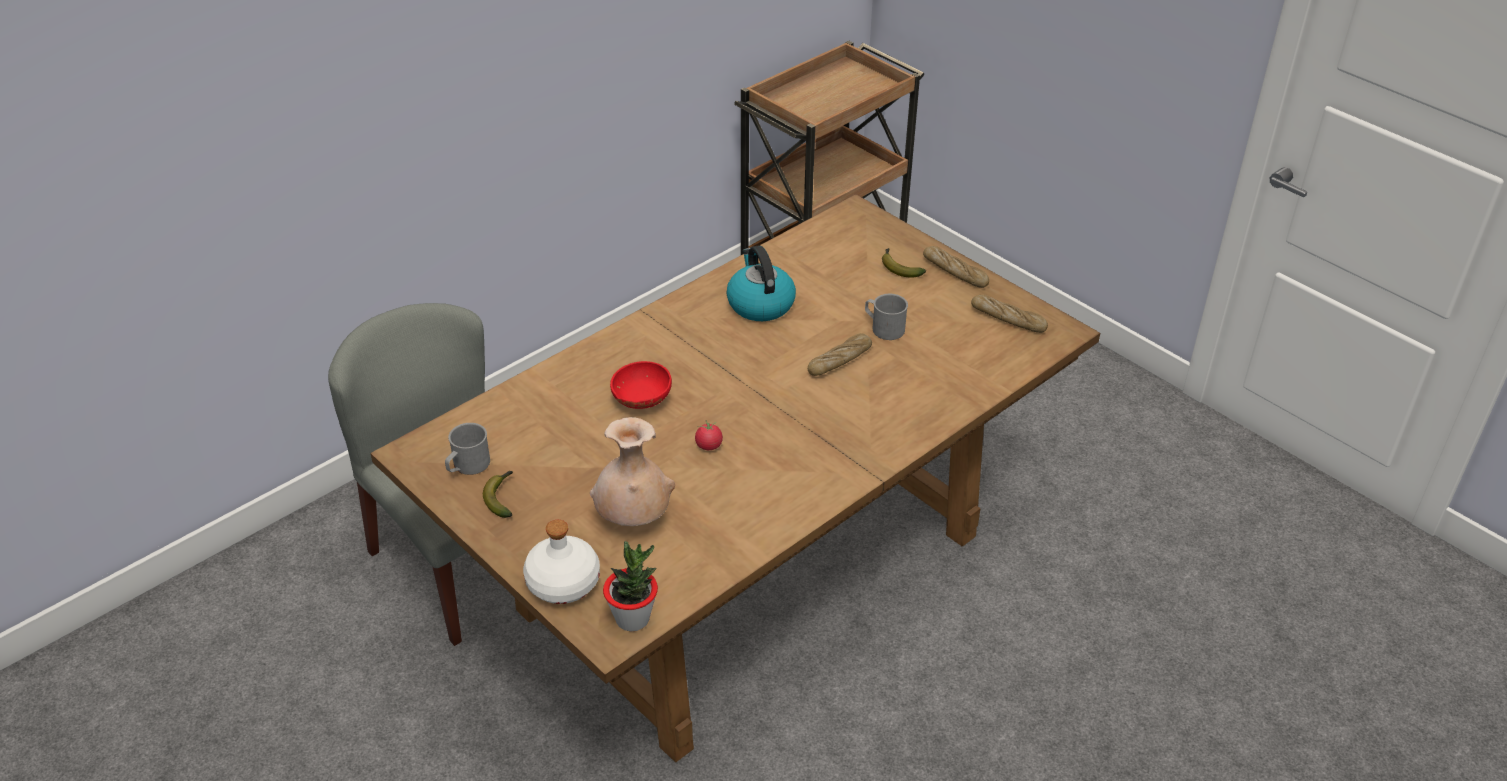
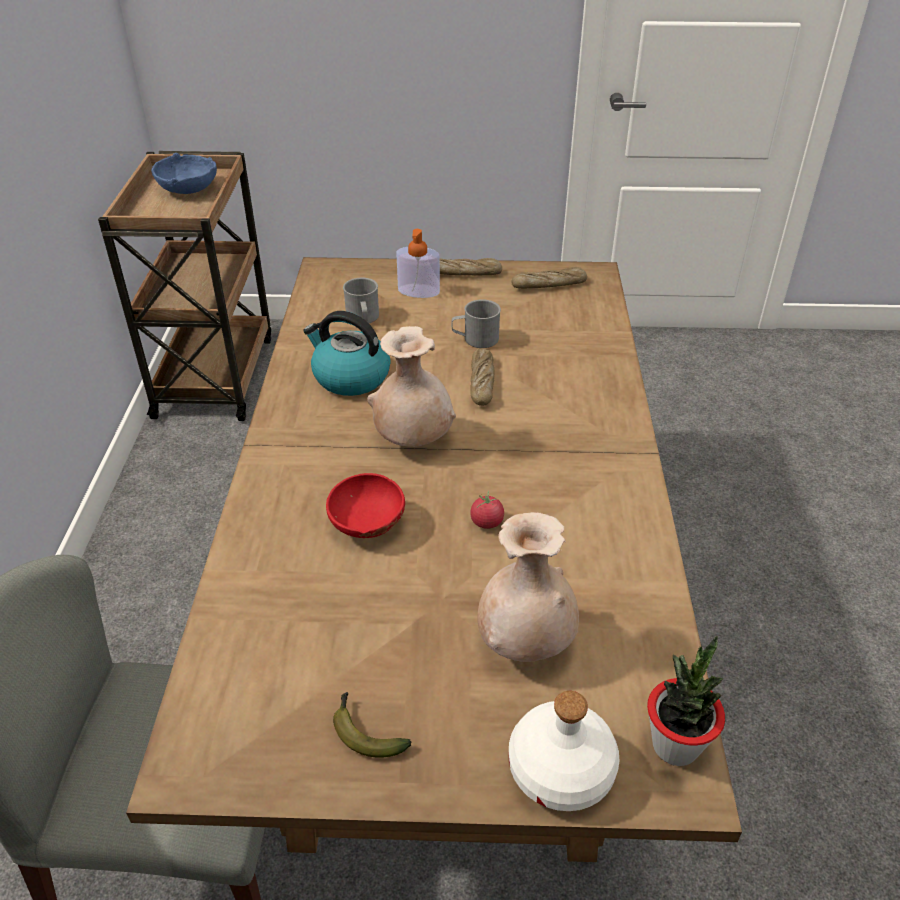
camera: 45 degrees left, 0 degrees up
grey mug [445,423,490,475] -> grey mug moved to [343,278,379,323]
banana [882,248,926,277] -> soap dispenser [396,229,440,298]
none -> blue bowl [151,153,217,194]
none -> beige vase [367,326,456,447]

